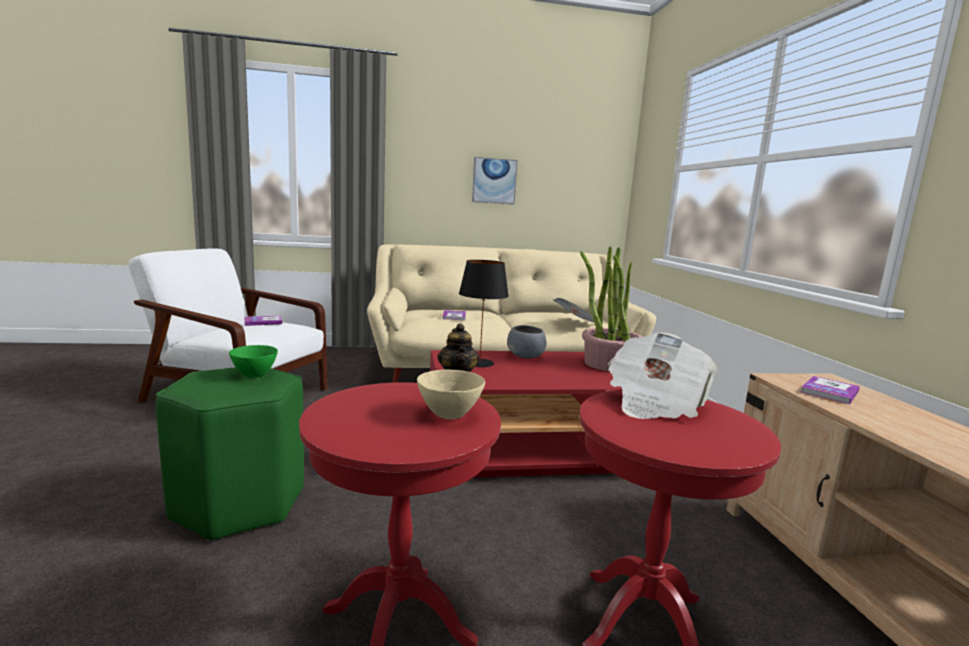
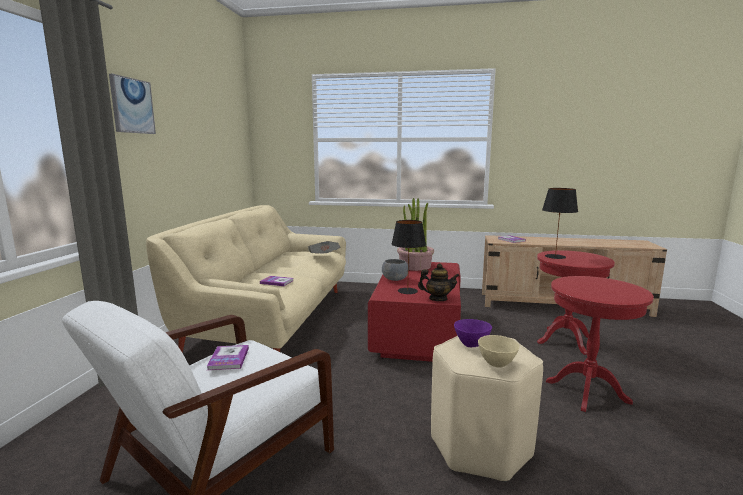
camera: 70 degrees left, 0 degrees up
green stool [156,367,304,542] -> beige stool [431,336,543,482]
green bowl [229,345,278,378] -> purple bowl [454,319,492,347]
beige bowl [417,369,485,419] -> beige bowl moved to [478,335,519,368]
picture [472,157,518,205] -> picture moved to [109,74,156,134]
newspaper [608,332,717,419] -> black table lamp [542,188,578,259]

